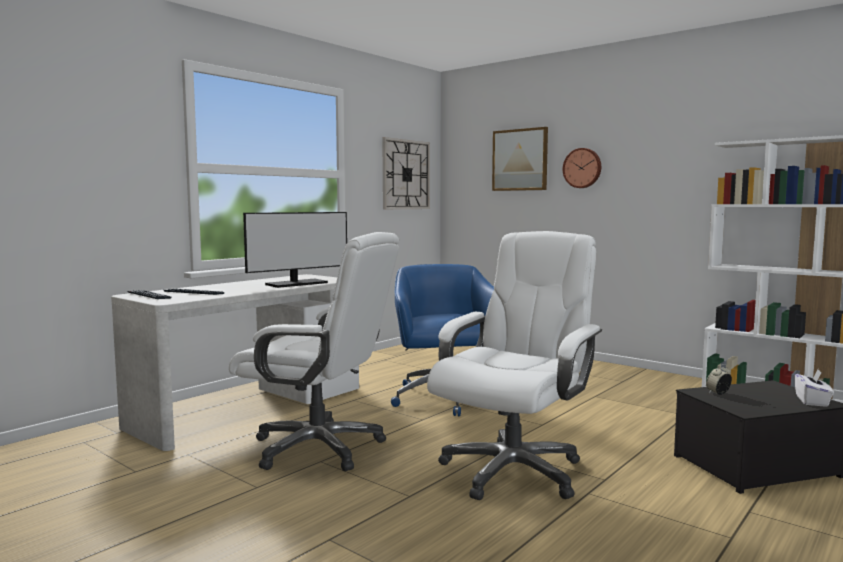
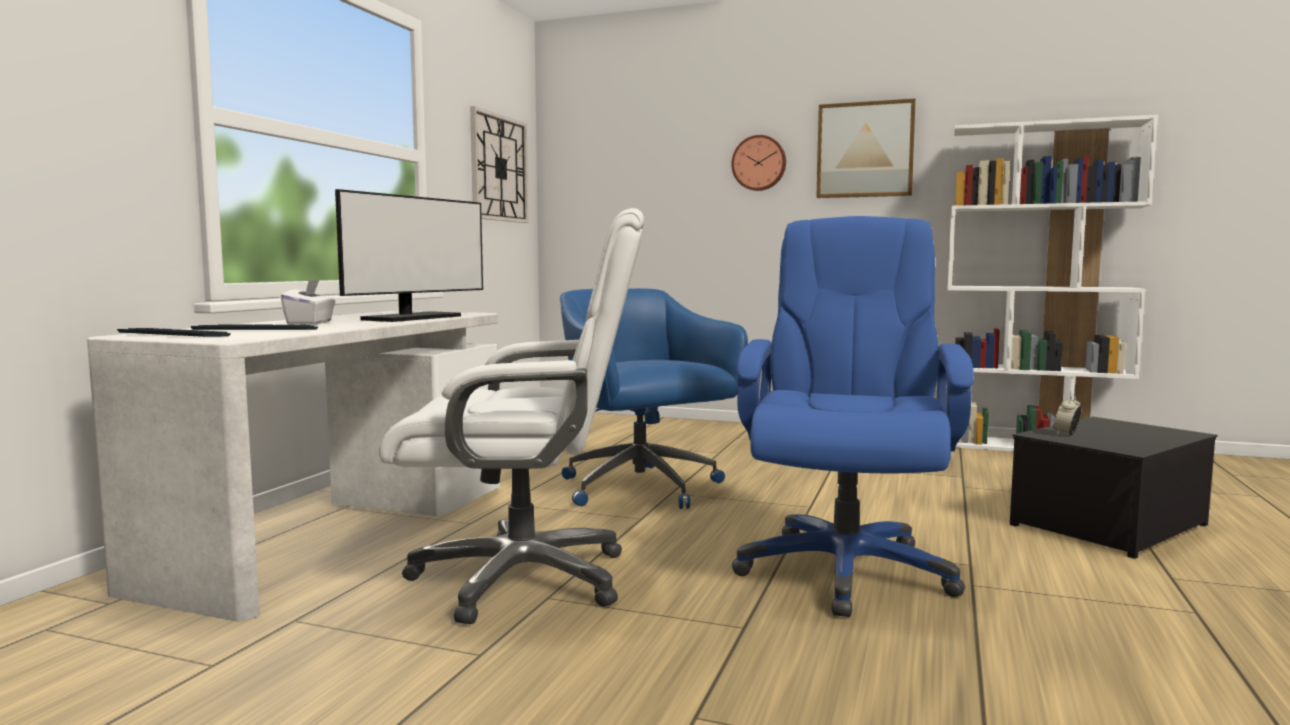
camera: 20 degrees left, 0 degrees up
white office chair [427,231,602,500] -> blue office chair [732,216,974,617]
picture [492,127,548,191] -> picture moved to [816,99,916,198]
white tissue box [794,370,834,407] -> white tissue box moved to [281,279,336,325]

